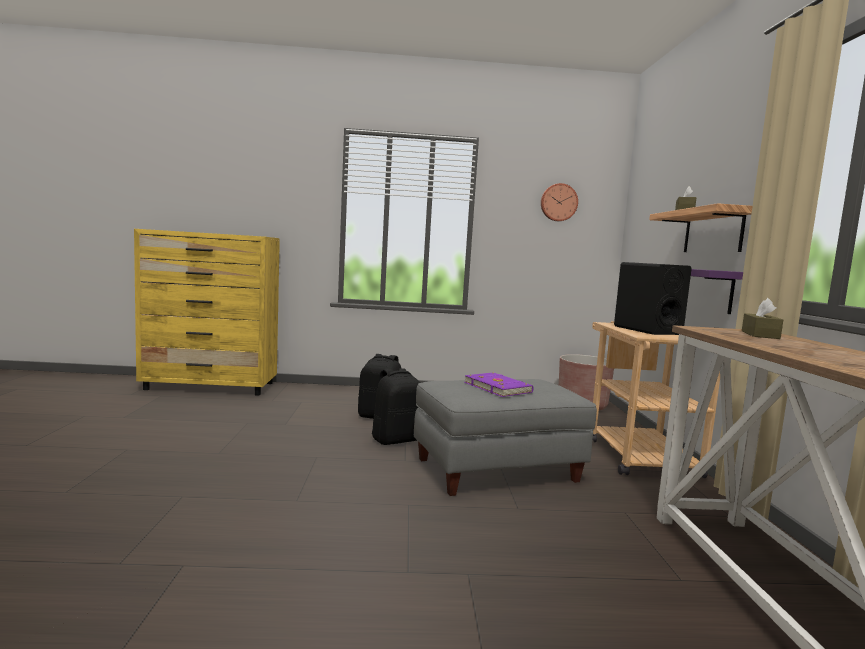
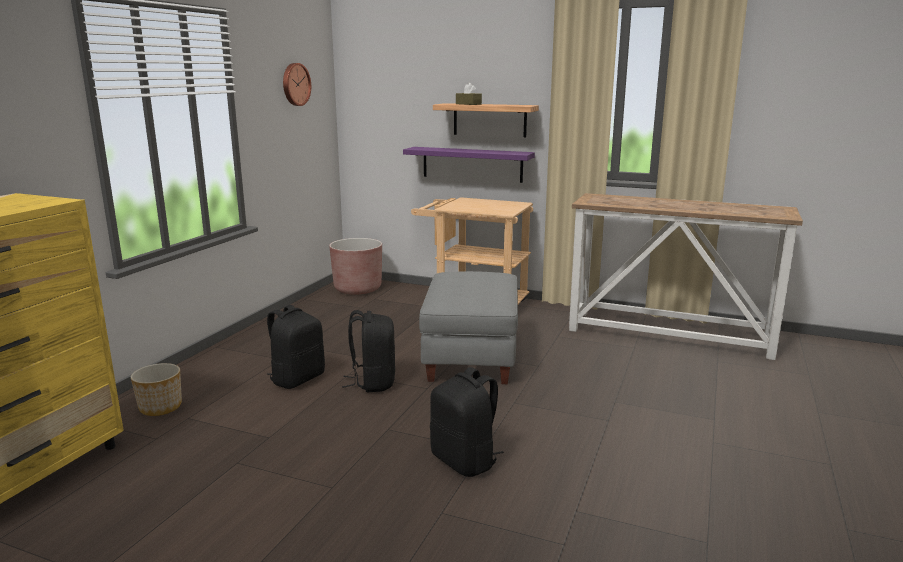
camera: 65 degrees left, 10 degrees up
purple book [464,372,533,397] -> none
black speaker [614,262,692,335] -> none
brown tissue box [742,298,783,339] -> none
none -> planter [131,363,182,416]
none -> black backpack [430,367,504,477]

